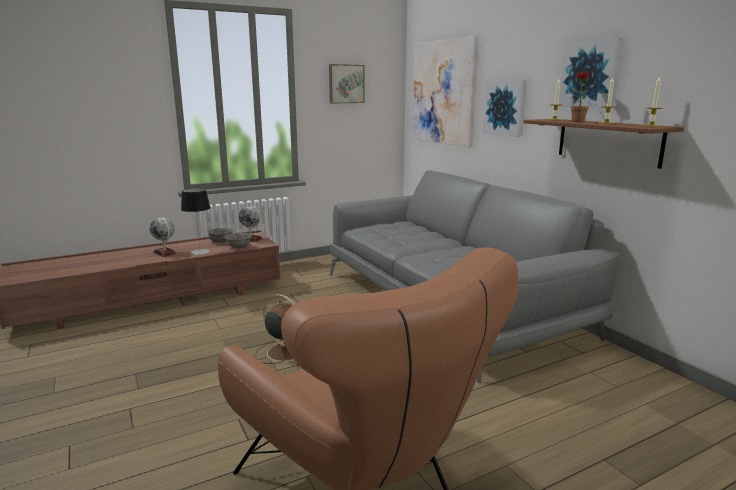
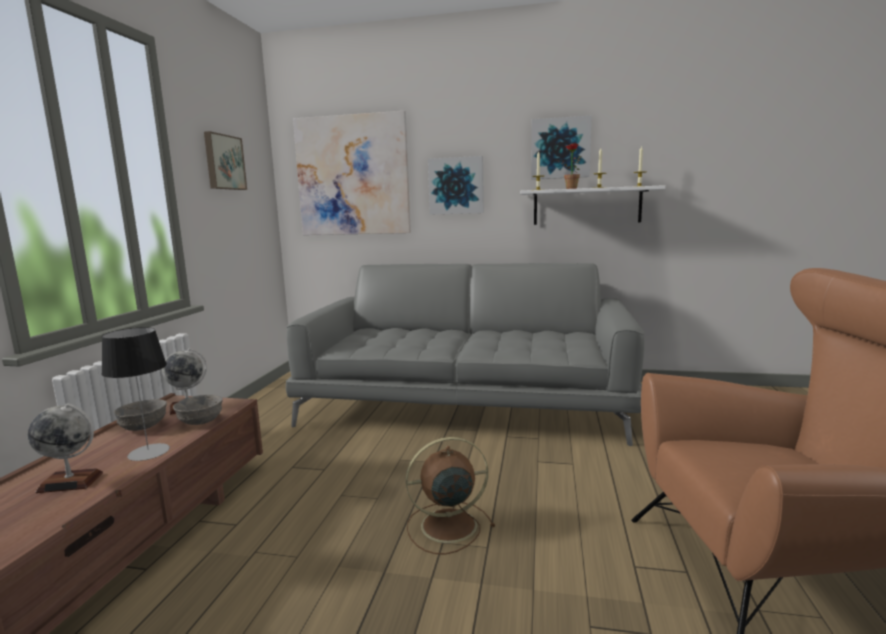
camera: 50 degrees left, 5 degrees down
brown shelf [523,119,684,169] -> white shelf [520,185,665,225]

